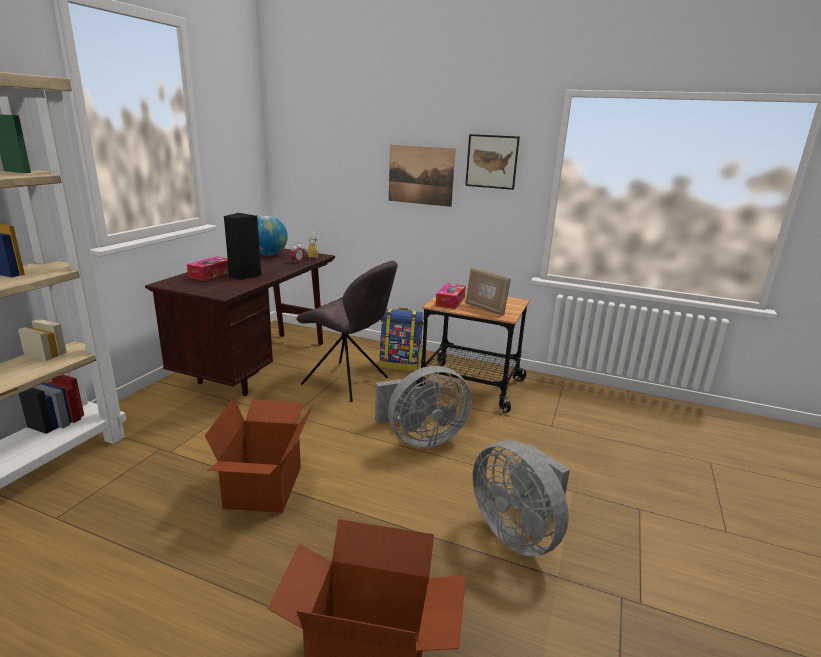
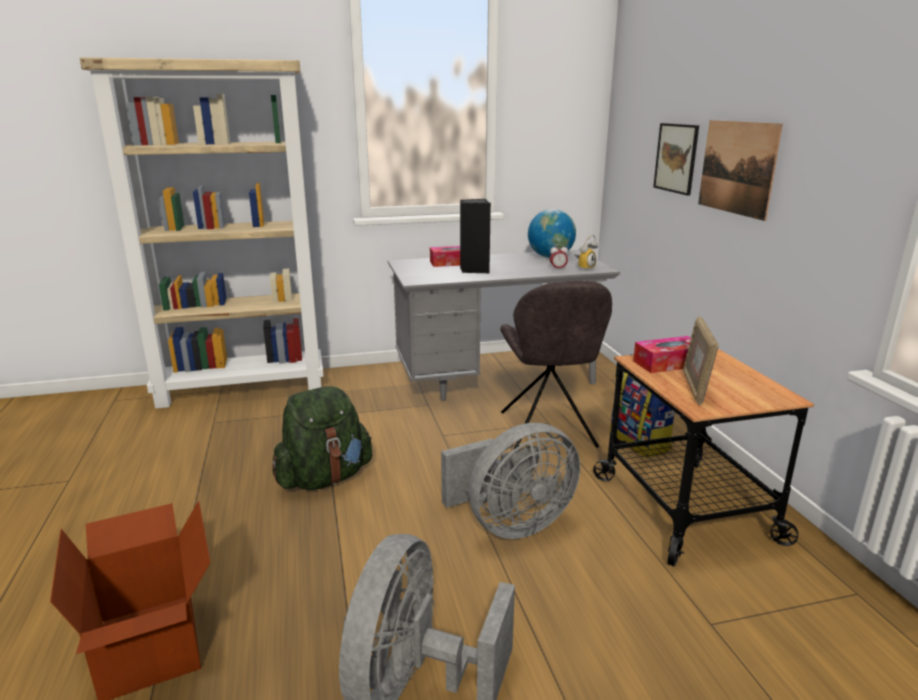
camera: 55 degrees right, 0 degrees up
brown desk [145,248,335,396] -> grey desk [387,250,620,401]
cardboard box [205,397,314,513] -> green backpack [272,386,372,490]
grey fan [375,366,472,448] -> grey fan turned 60 degrees counterclockwise [441,423,580,539]
picture [465,134,520,190] -> picture moved to [653,123,699,196]

